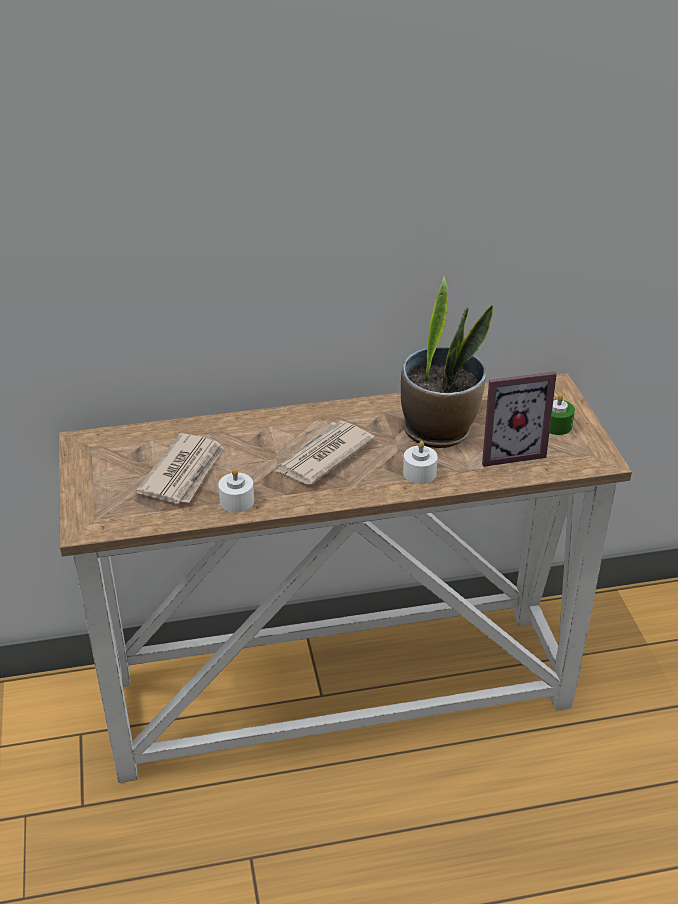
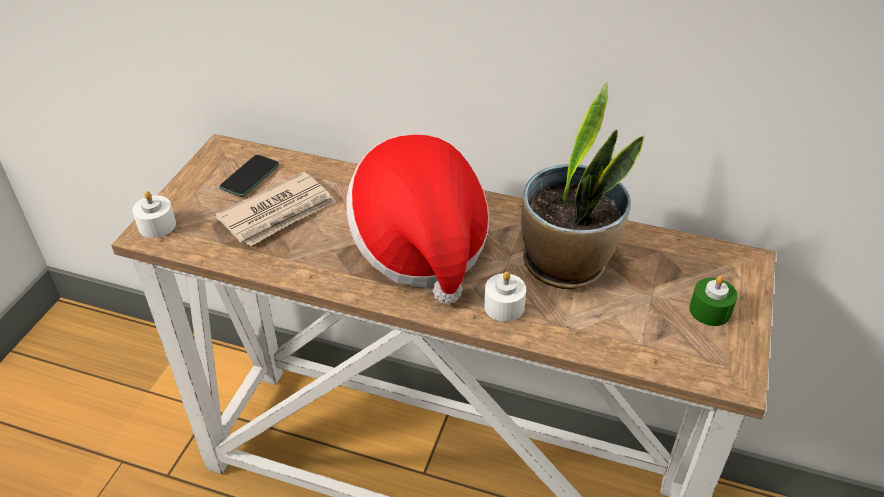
camera: 30 degrees right, 5 degrees up
white candle [218,468,254,512] -> white candle moved to [132,191,176,238]
newspaper [274,421,375,485] -> hat [346,135,489,305]
picture frame [482,372,557,467] -> none
none -> phone [219,155,279,197]

